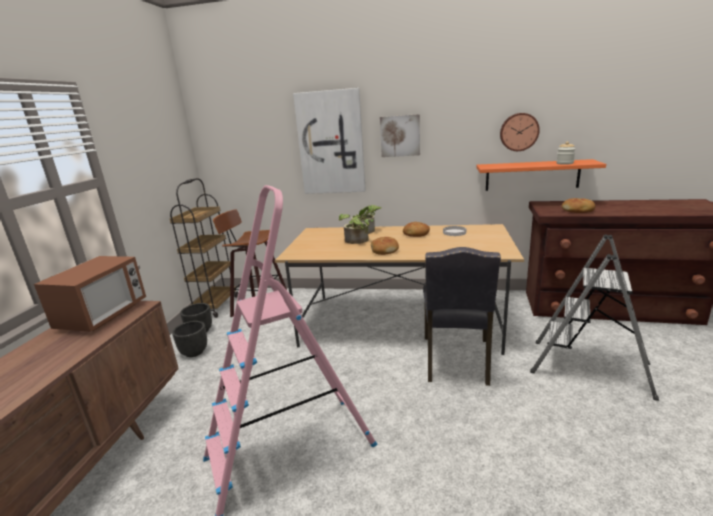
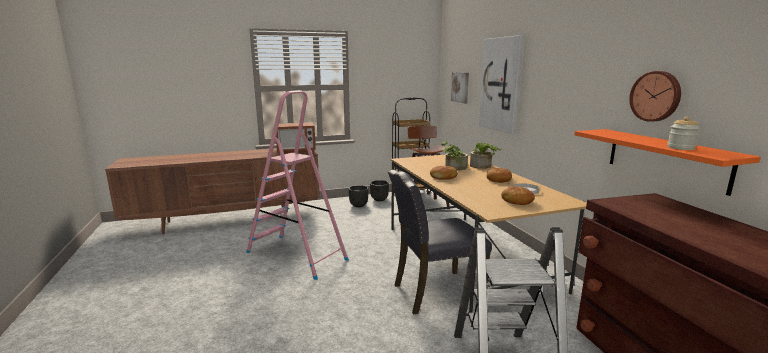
camera: 60 degrees right, 5 degrees down
picture [380,114,420,157] -> picture moved to [451,72,469,103]
bread [562,198,595,213] -> bread moved to [501,186,535,205]

